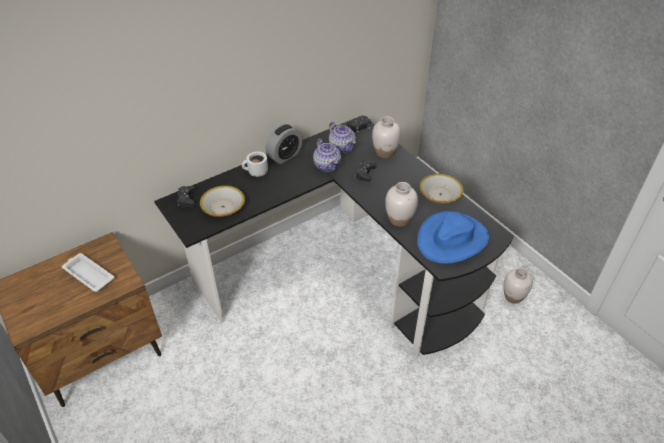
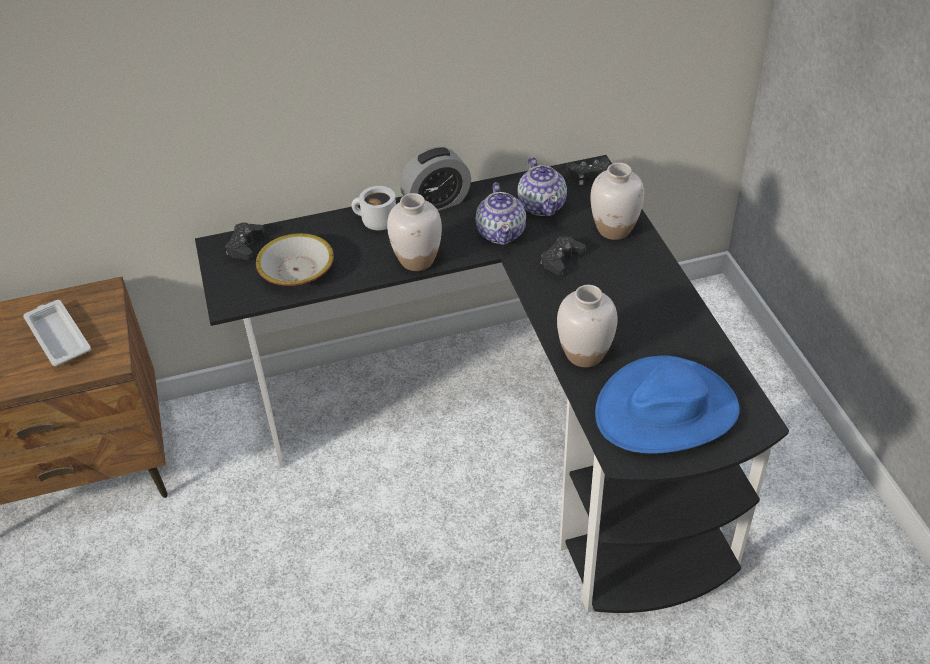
camera: 20 degrees right, 0 degrees up
bowl [419,174,464,204] -> none
white vase [503,268,533,303] -> white vase moved to [387,193,442,271]

